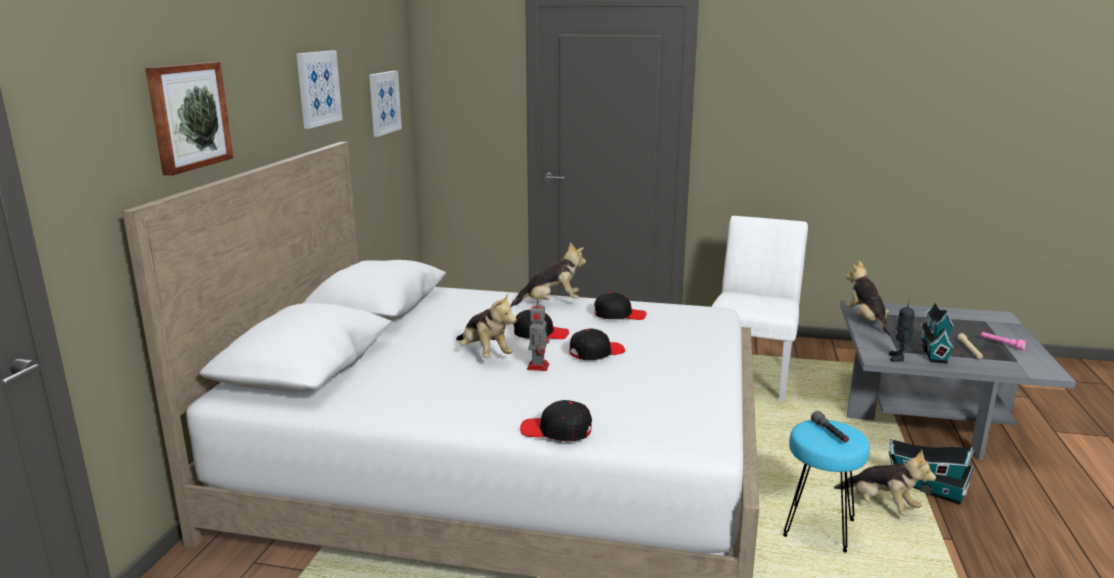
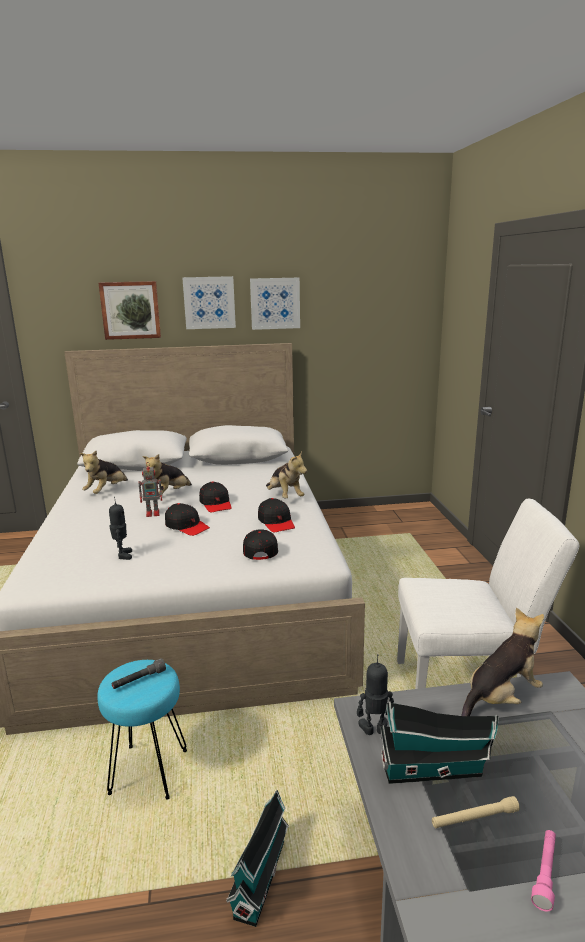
camera: 70 degrees right, 0 degrees up
picture [369,71,402,137] -> picture moved to [182,276,236,329]
black cap [520,400,592,441] -> black cap moved to [243,529,278,560]
plush toy [834,449,936,516] -> plush toy moved to [80,451,128,494]
none -> toy robot [109,497,132,560]

